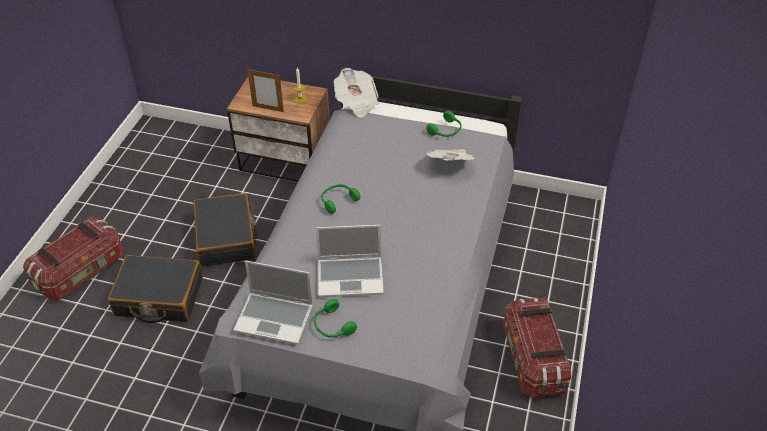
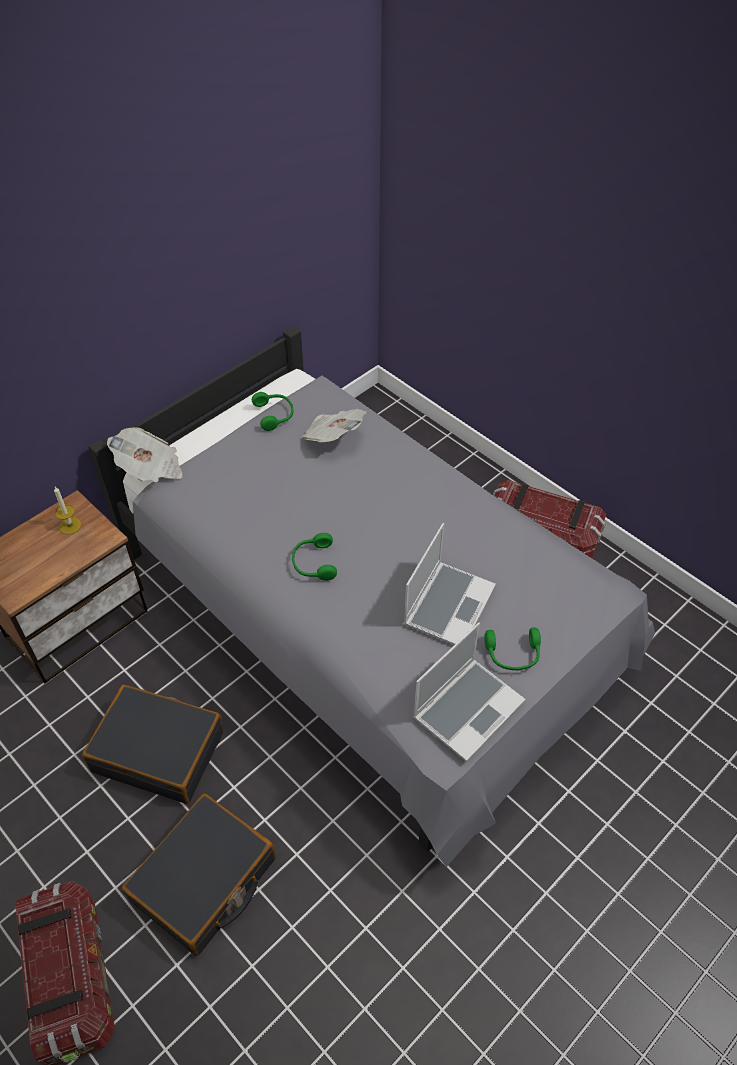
camera: 60 degrees left, 5 degrees up
picture frame [248,69,284,112] -> none

